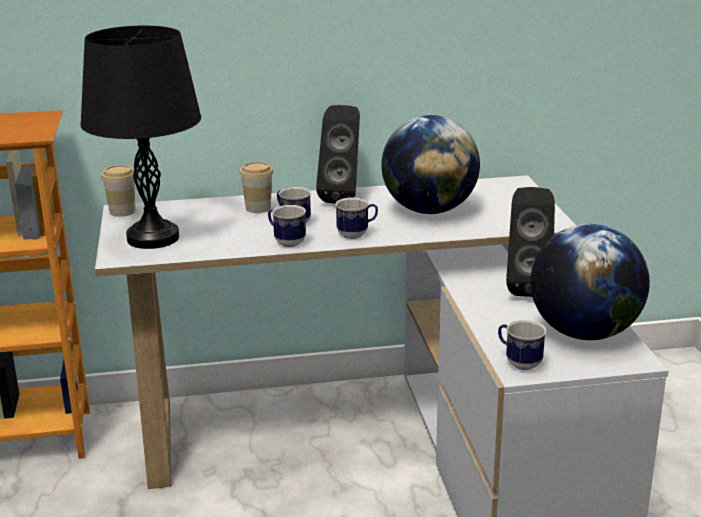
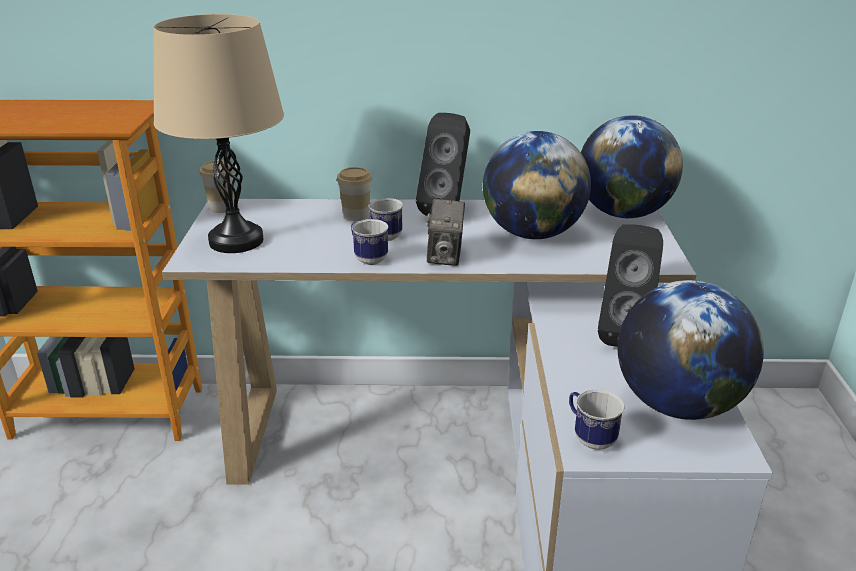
camera: 10 degrees right, 5 degrees up
black table lamp [80,26,201,249] -> beige table lamp [154,14,284,253]
mug [335,197,378,239] -> camera [426,199,465,266]
none -> globe [581,115,683,218]

